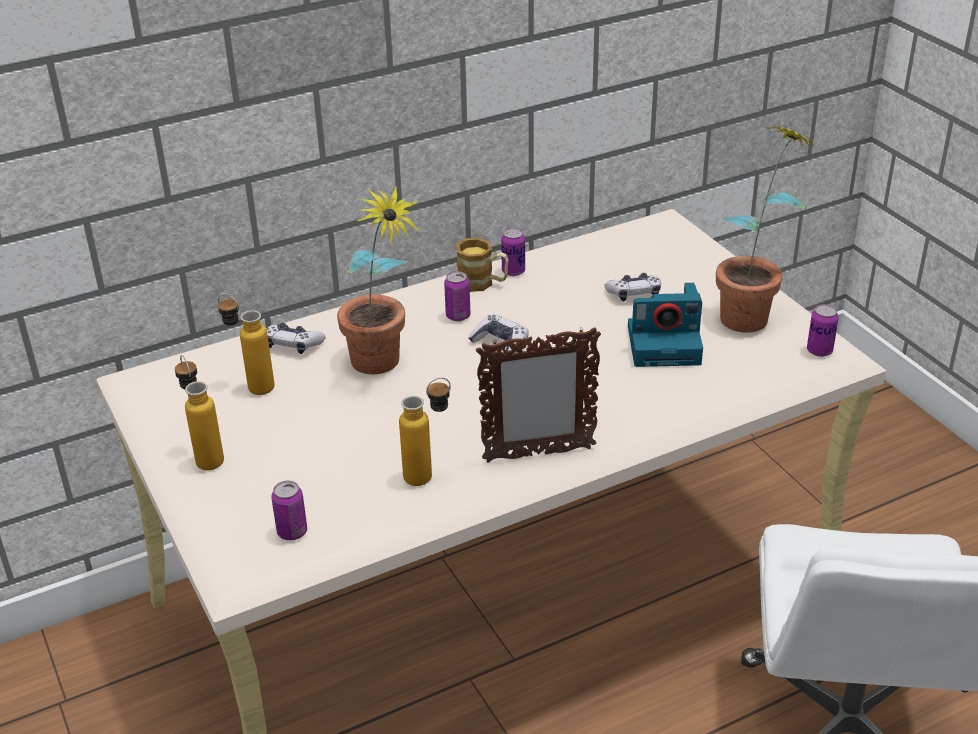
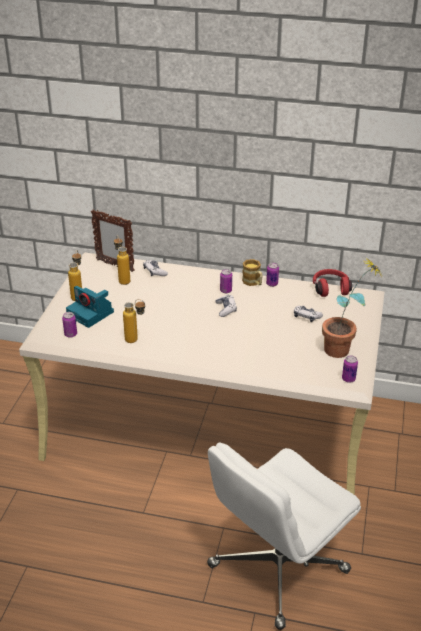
camera: 40 degrees right, 0 degrees up
potted plant [337,187,420,374] -> none
picture frame [476,327,601,463] -> picture frame moved to [91,209,135,272]
camera [628,283,703,367] -> camera moved to [66,286,114,328]
none -> red headphones [313,269,352,297]

